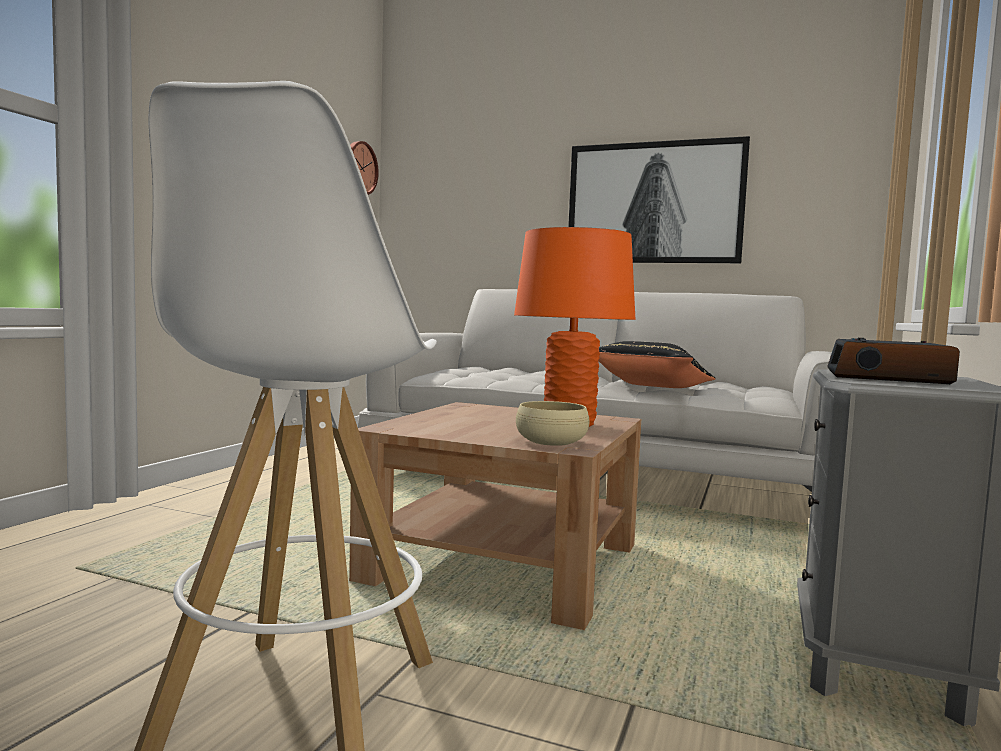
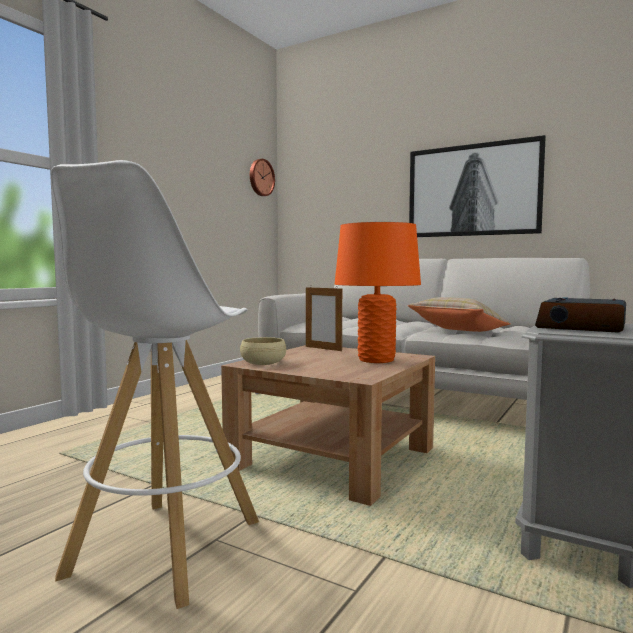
camera: 10 degrees right, 0 degrees up
beige bowl [516,401,589,446] -> beige bowl moved to [240,337,286,365]
black pillow [598,341,716,388] -> beige pillow [408,297,511,332]
none -> picture frame [306,285,342,351]

